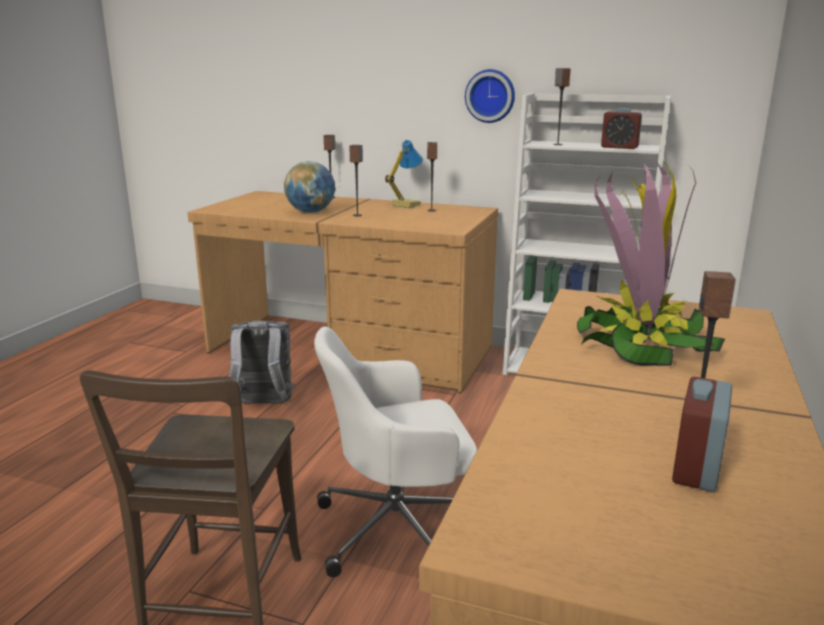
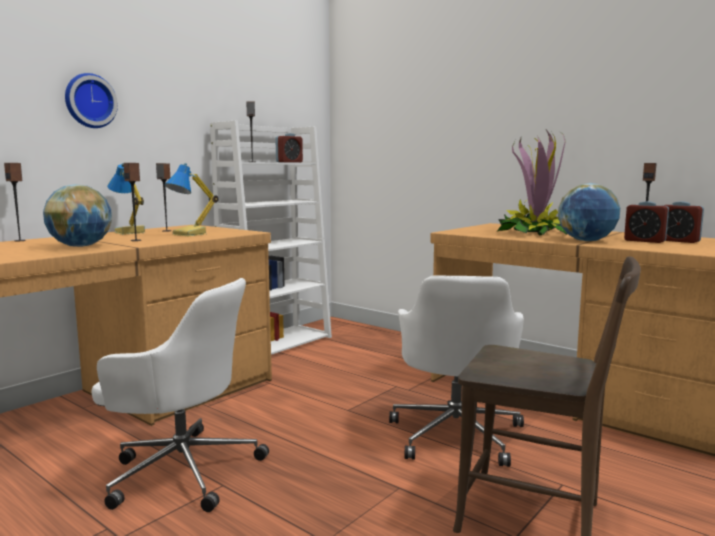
camera: 70 degrees left, 10 degrees down
grey backpack [229,321,295,404] -> white office chair [92,278,269,512]
wall clock [465,69,515,123] -> wall clock moved to [65,73,118,128]
none -> table lamp [165,163,218,236]
none -> globe [558,183,620,241]
none -> alarm clock [624,201,669,243]

